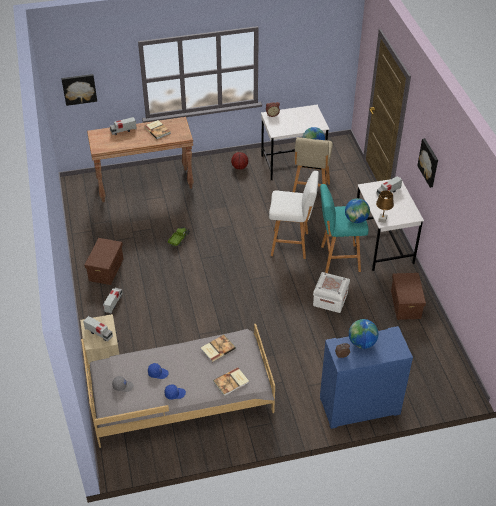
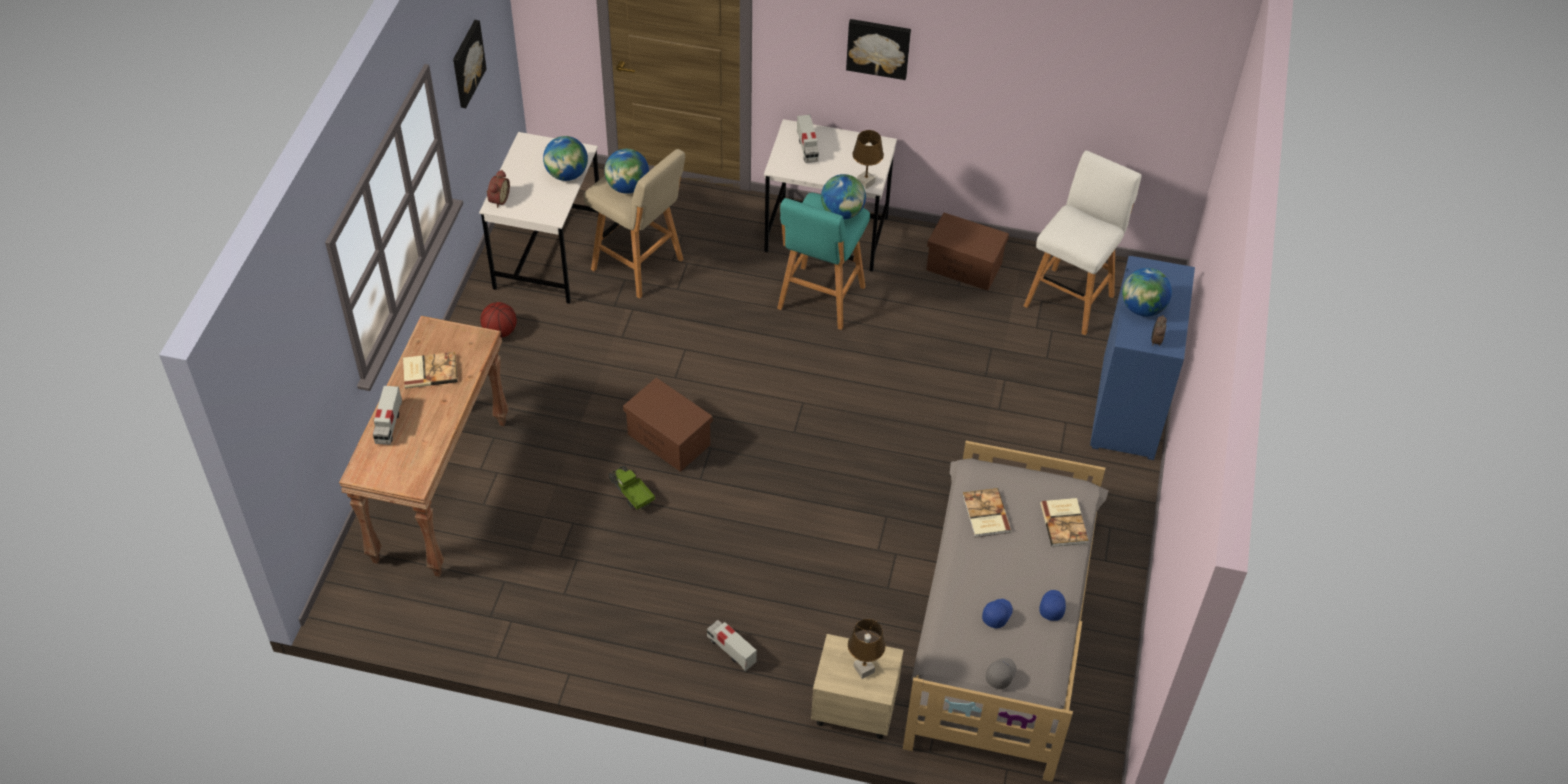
camera: 65 degrees left, 5 degrees up
picture [61,74,97,106] -> picture moved to [453,20,487,108]
toy truck [83,316,113,342] -> brown table lamp [848,619,886,679]
brown storage box [85,238,123,285] -> brown storage box moved to [623,378,713,472]
white stool [269,171,319,259] -> white stool moved to [1024,150,1142,335]
white storage box [313,272,350,313] -> none
none -> globe [543,136,588,181]

